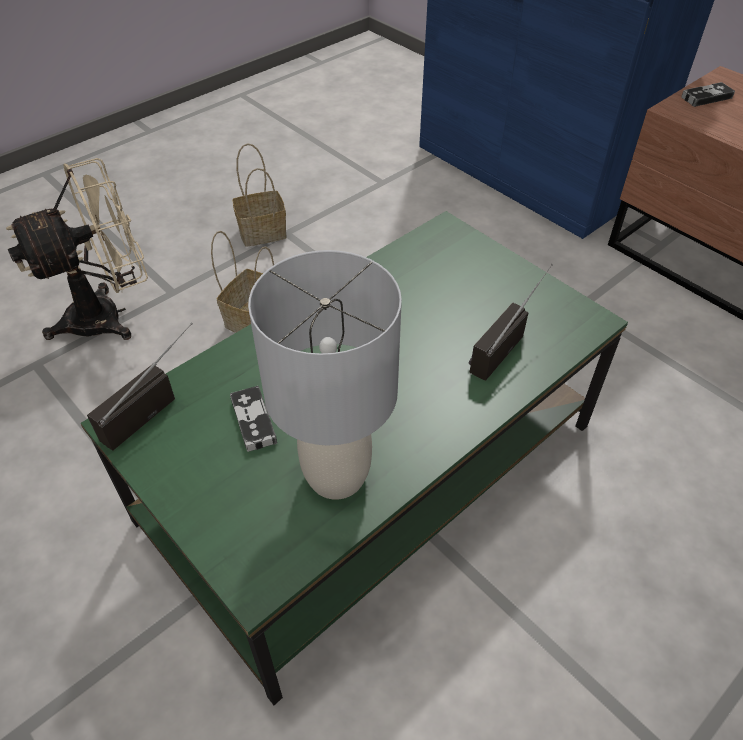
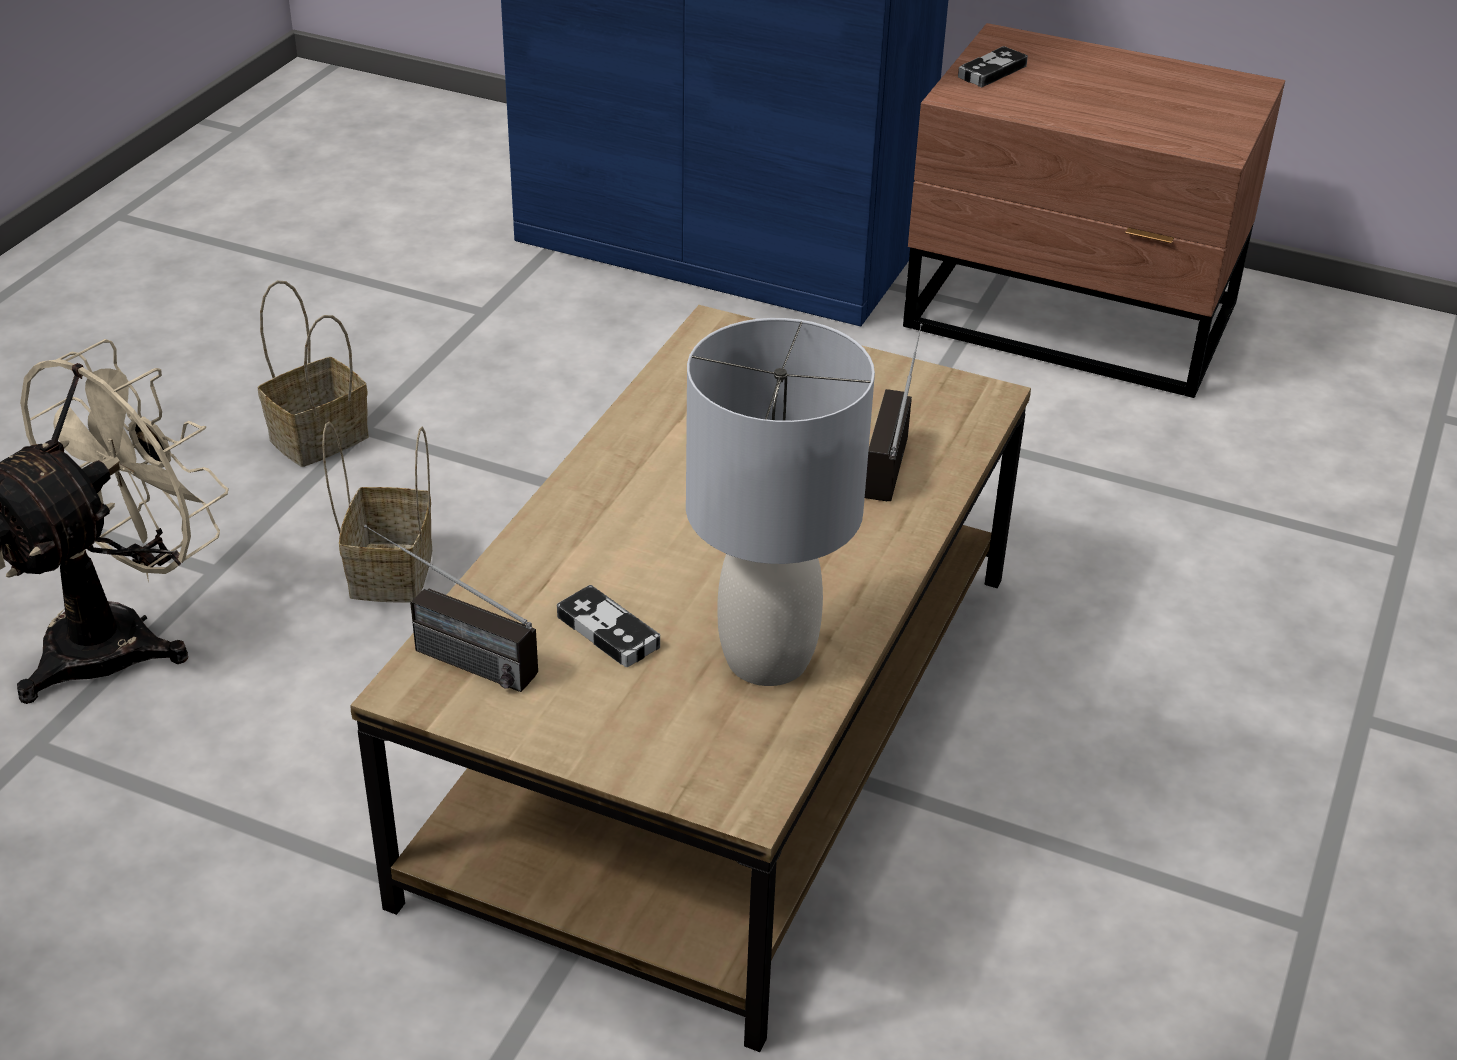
camera: 25 degrees left, 10 degrees down
green coffee table [81,211,628,705] -> brown coffee table [350,305,1031,1052]
radio [87,323,192,451] -> radio turned 75 degrees counterclockwise [364,525,538,692]

